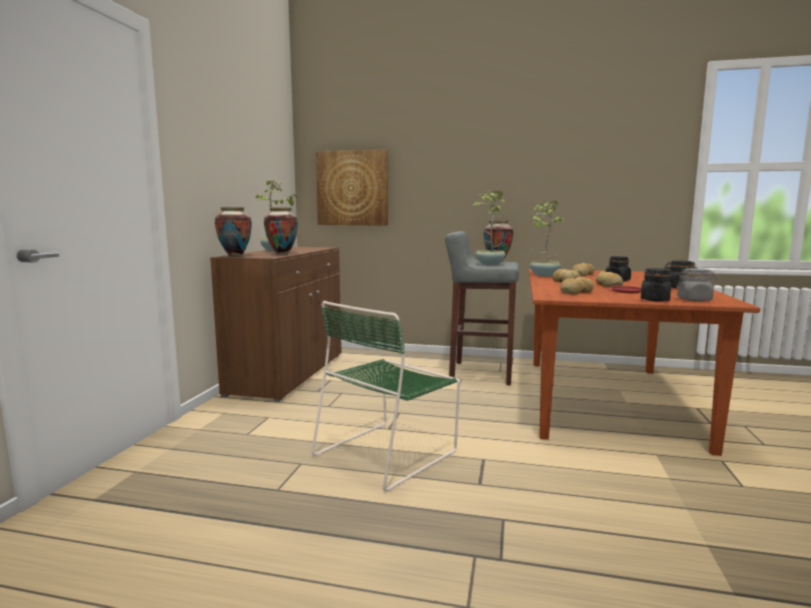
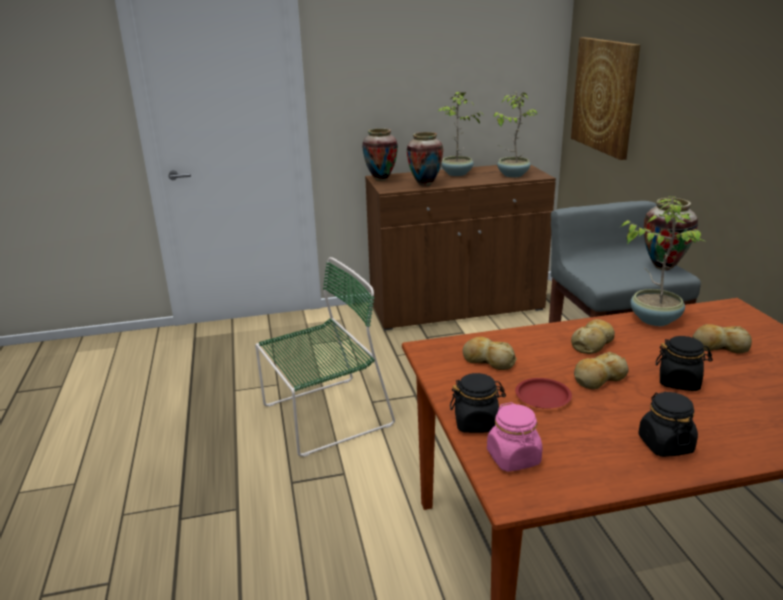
camera: 65 degrees right, 15 degrees up
green chair [311,301,460,491] -> green chair turned 135 degrees clockwise [255,257,395,457]
potted plant [473,190,505,265] -> potted plant moved to [494,92,538,178]
grey jar [677,268,717,301] -> pink jar [487,402,543,472]

